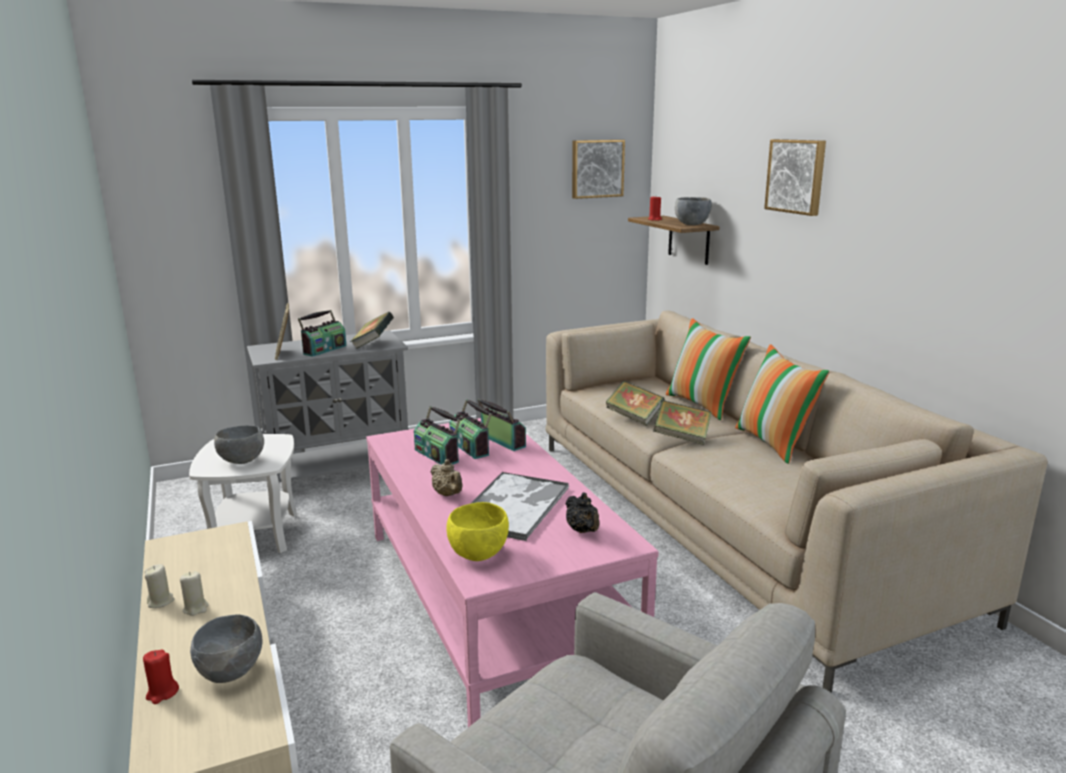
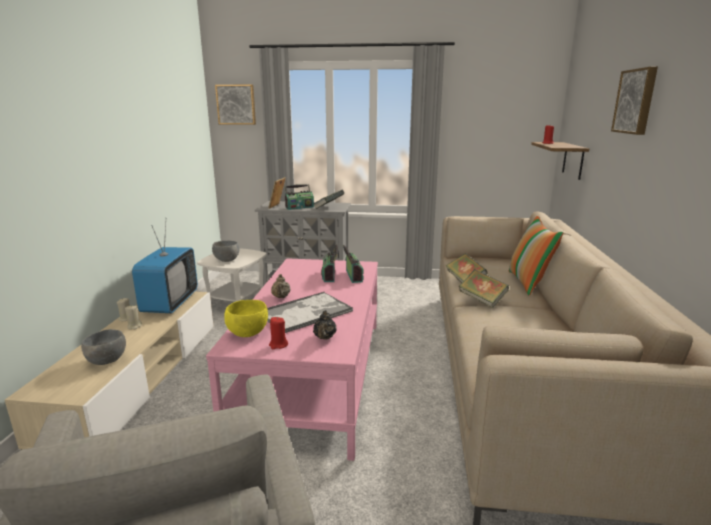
camera: 30 degrees right, 0 degrees up
red candle [143,650,179,704] -> red candle moved to [269,317,288,349]
radio [414,406,460,465] -> none
picture [572,140,625,199] -> picture moved to [215,85,256,125]
grey bowl [675,197,712,225] -> none
pillow [735,344,829,464] -> none
none -> television [132,223,198,313]

